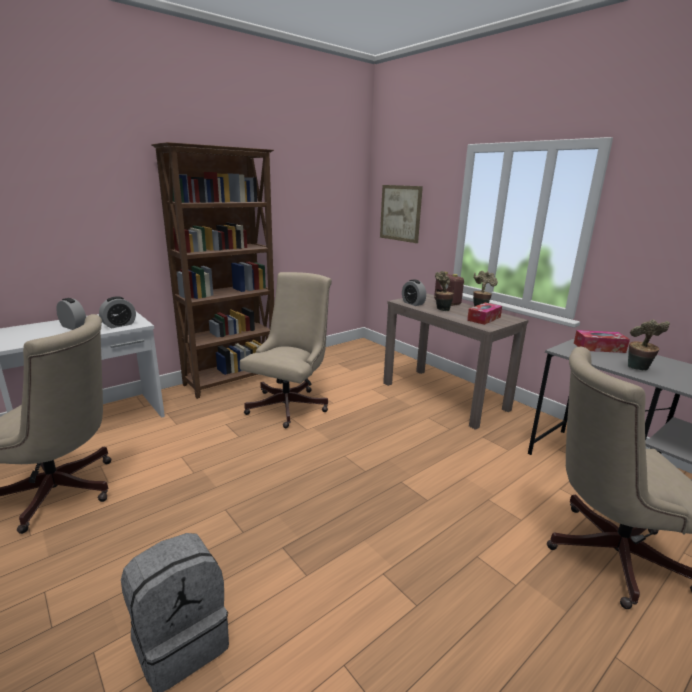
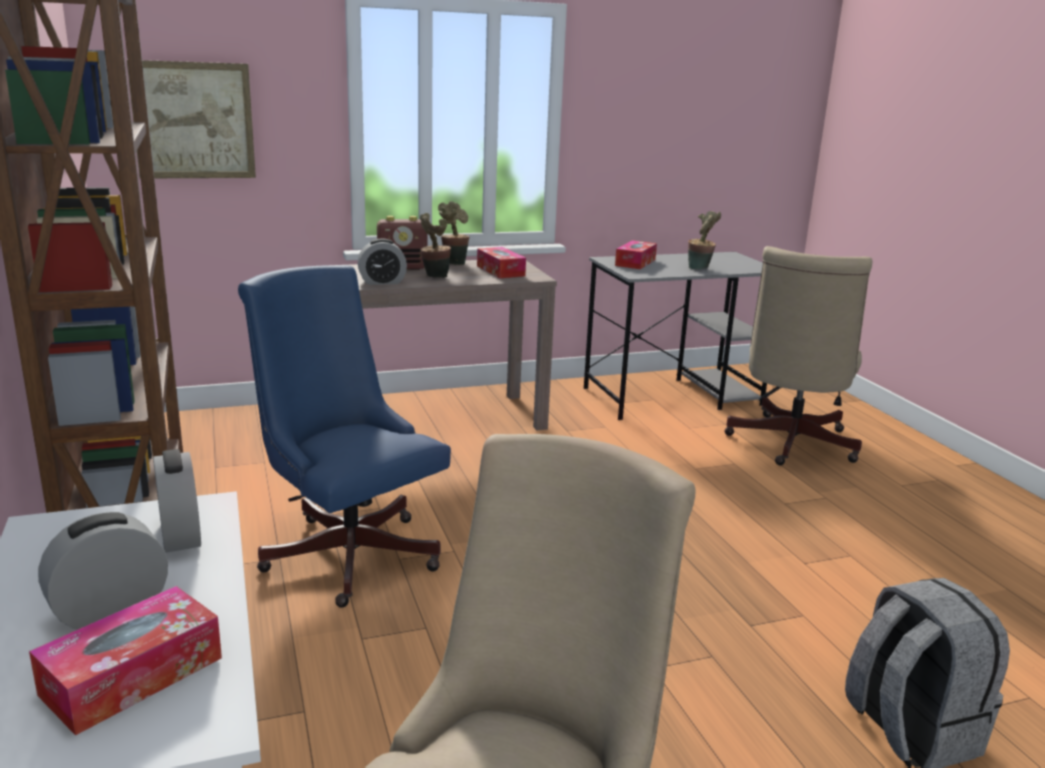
camera: 70 degrees left, 0 degrees up
beige office chair [240,272,332,428] -> blue office chair [238,265,451,608]
none -> tissue box [29,586,222,736]

